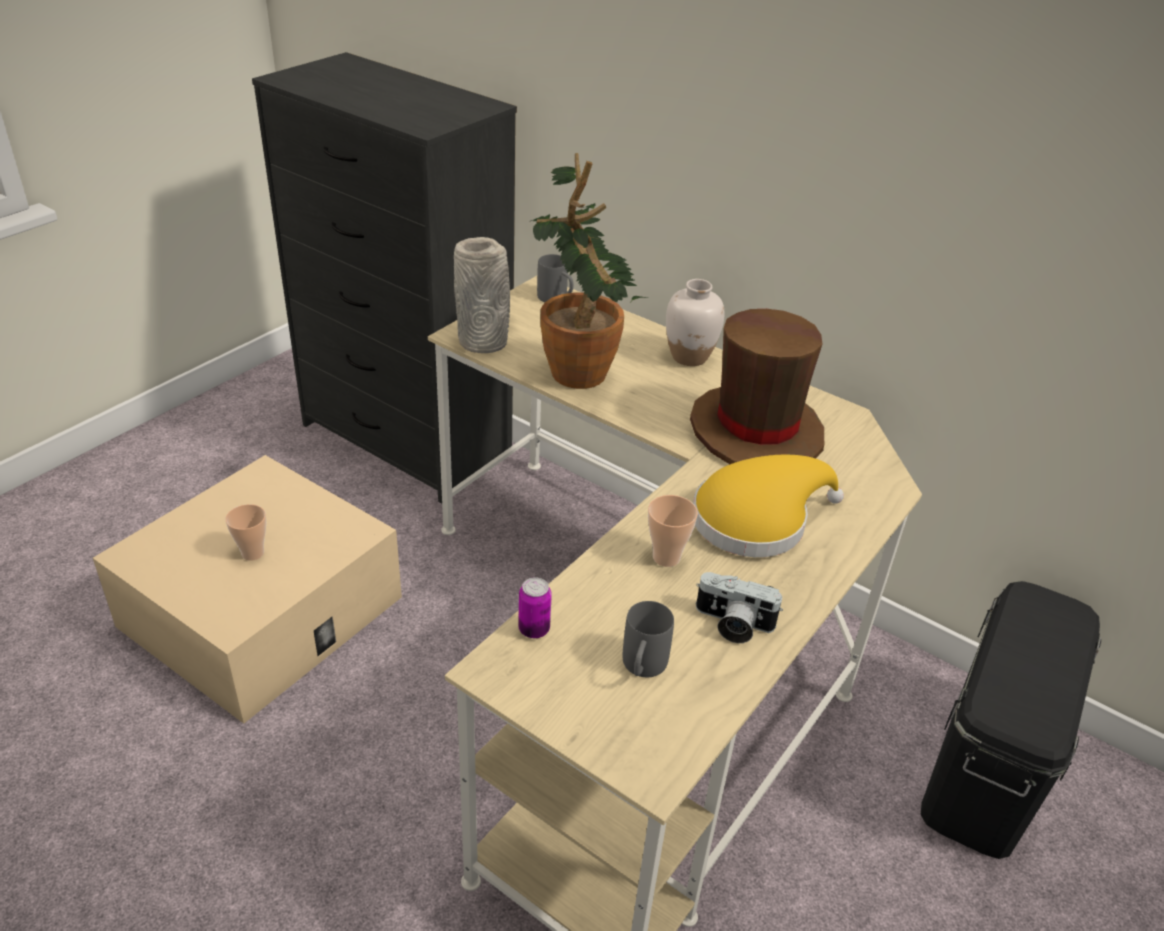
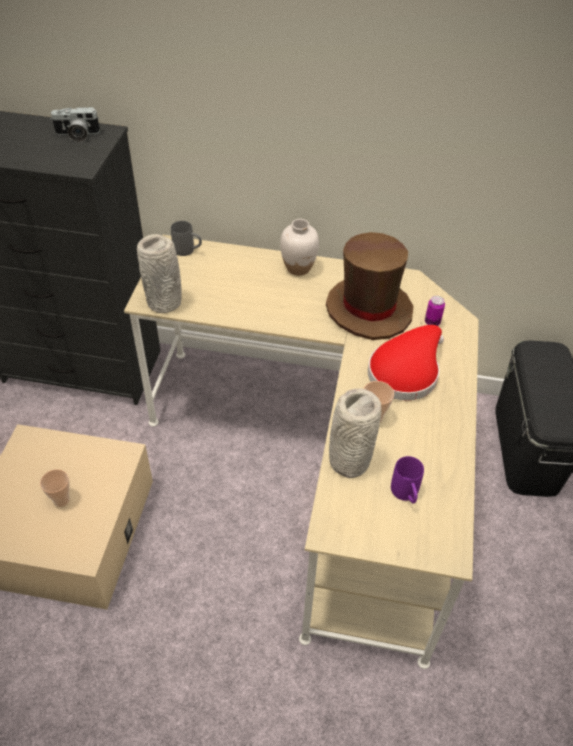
camera: 25 degrees left, 10 degrees up
can [518,577,552,638] -> can moved to [425,296,445,326]
potted plant [531,153,647,389] -> none
grey mug [622,601,674,677] -> purple mug [391,456,424,504]
yellow hat [693,455,844,557] -> red hat [368,325,444,401]
camera [696,572,783,643] -> camera moved to [51,107,100,142]
none -> grey vase [329,388,381,478]

